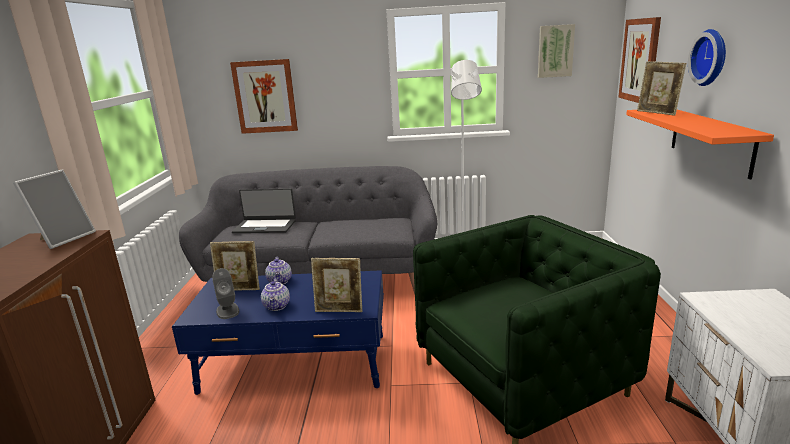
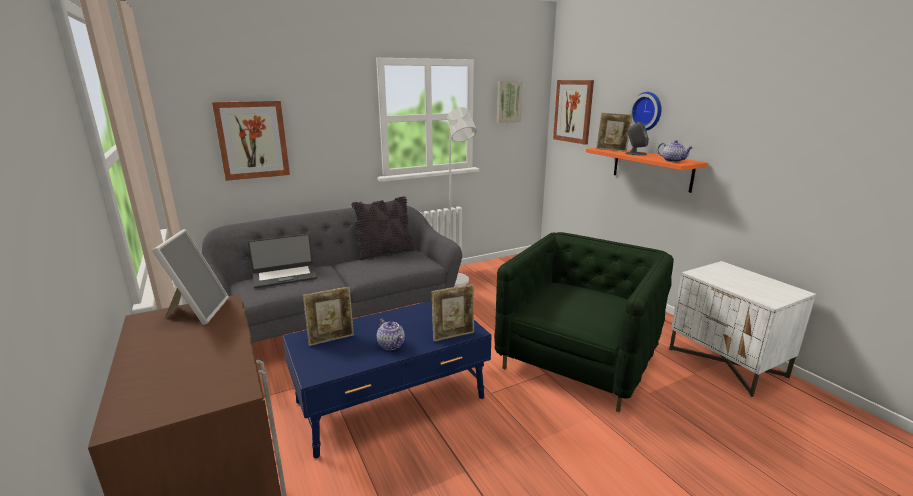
camera: 30 degrees left, 0 degrees up
grey speaker [212,268,239,319] -> grey speaker moved to [625,122,649,156]
teapot [265,257,292,284] -> teapot moved to [657,140,693,162]
none -> black pillow [351,196,415,260]

